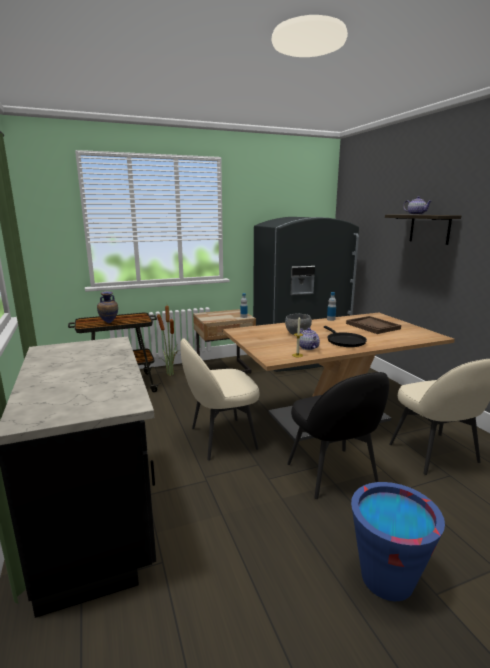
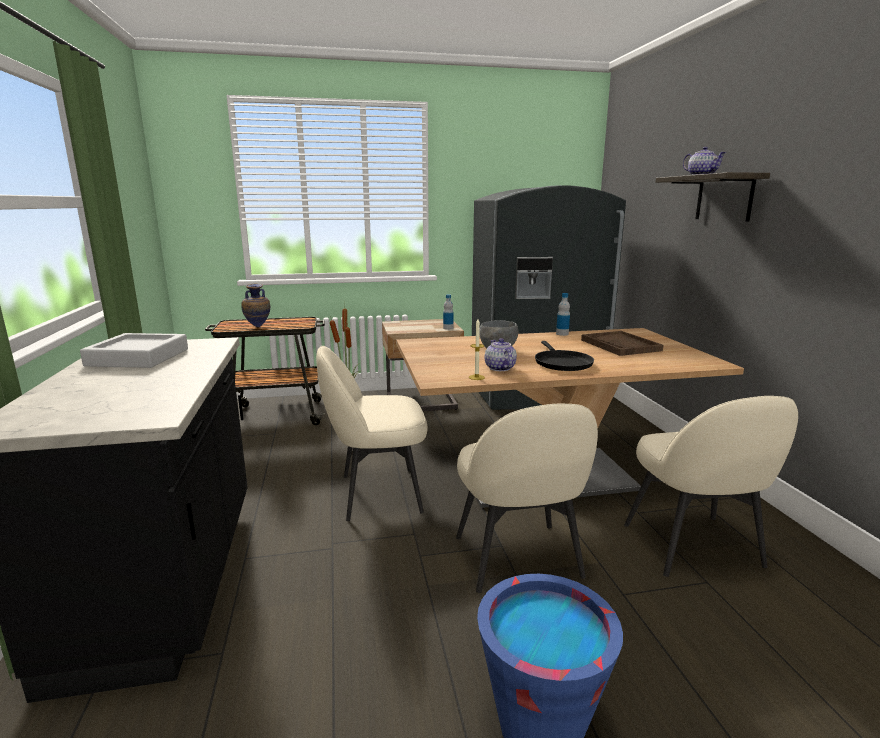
camera: 10 degrees right, 0 degrees up
black chair [287,372,389,499] -> beige chair [456,404,598,593]
none -> grey tray [80,333,188,368]

